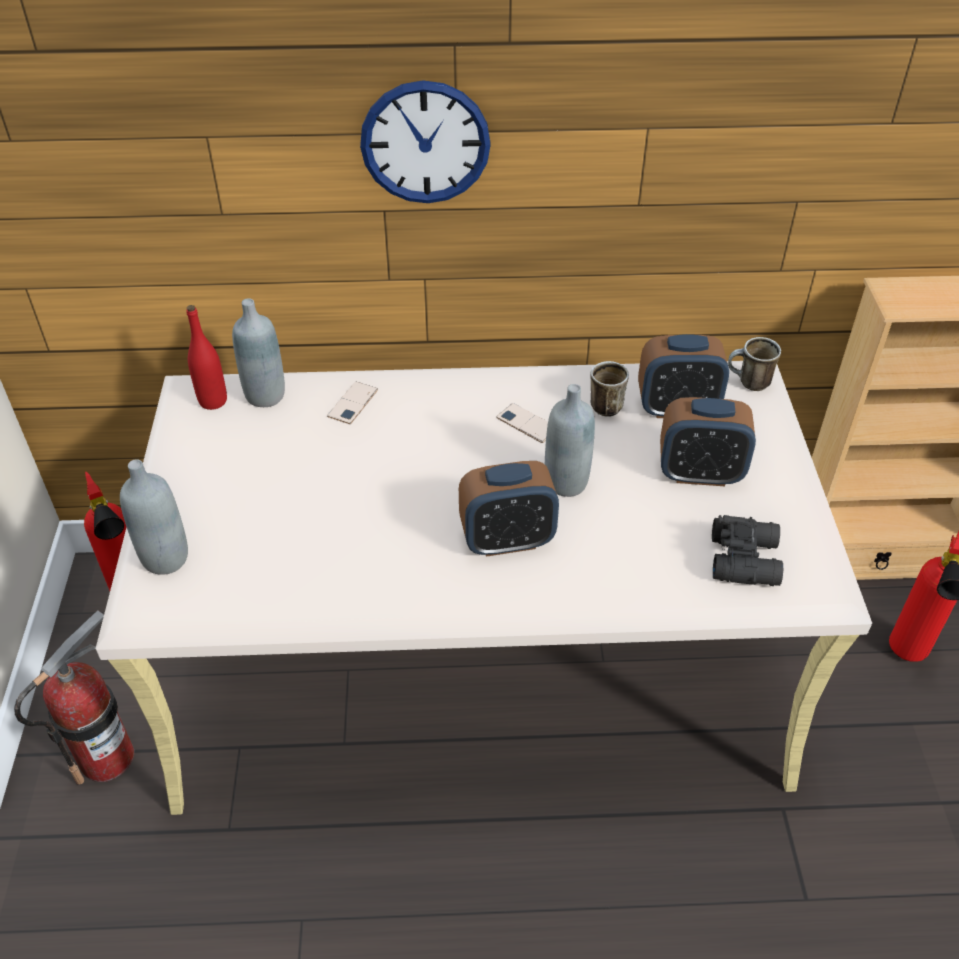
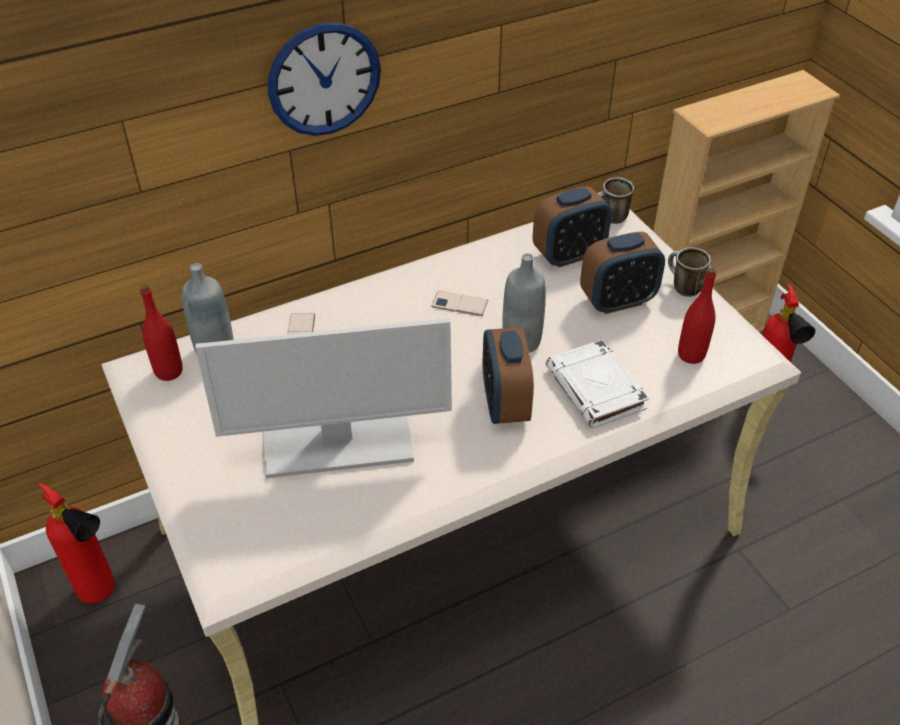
camera: 25 degrees left, 0 degrees up
grey bottle [120,459,188,575] -> none
alarm clock [459,461,559,557] -> alarm clock turned 120 degrees clockwise [483,327,534,424]
mug [590,361,629,417] -> mug moved to [668,247,711,297]
black binoculars [712,515,783,586] -> red bottle [678,268,716,364]
none -> monitor [195,318,452,478]
none -> white book [546,340,649,429]

